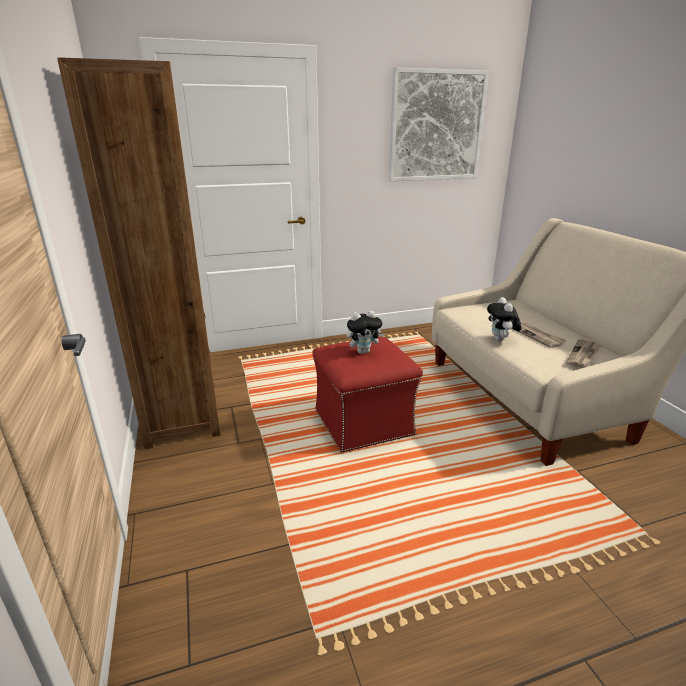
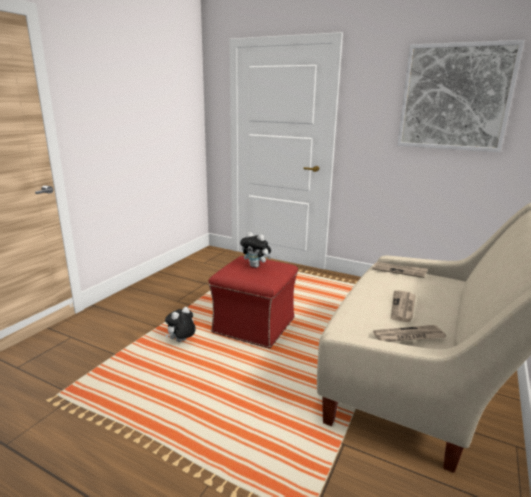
camera: 45 degrees right, 5 degrees down
brown bookcase [57,57,220,449] -> none
plush toy [487,297,521,341] -> plush toy moved to [165,307,196,342]
none -> newspaper [372,262,428,278]

